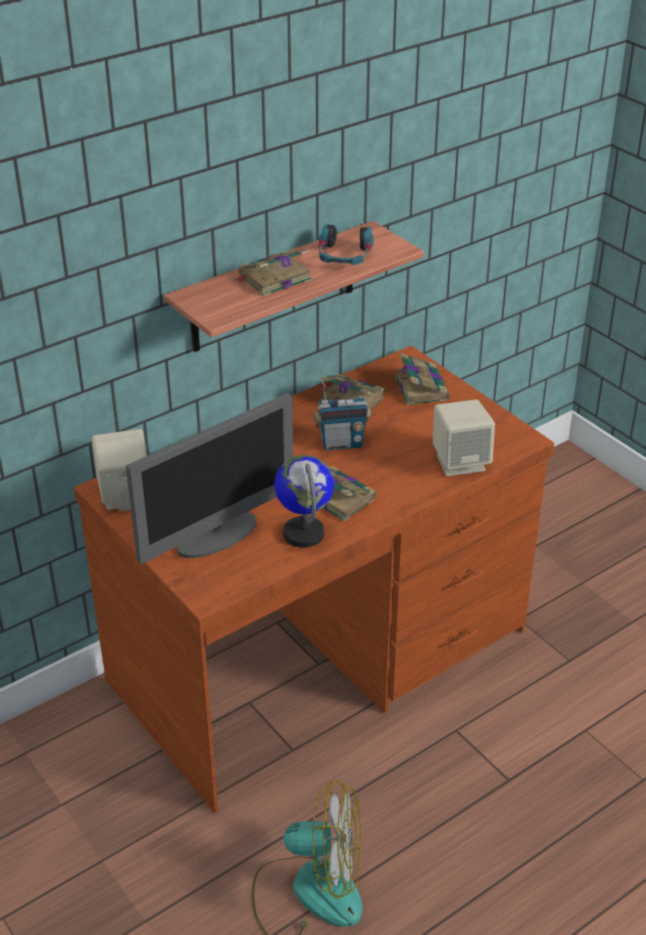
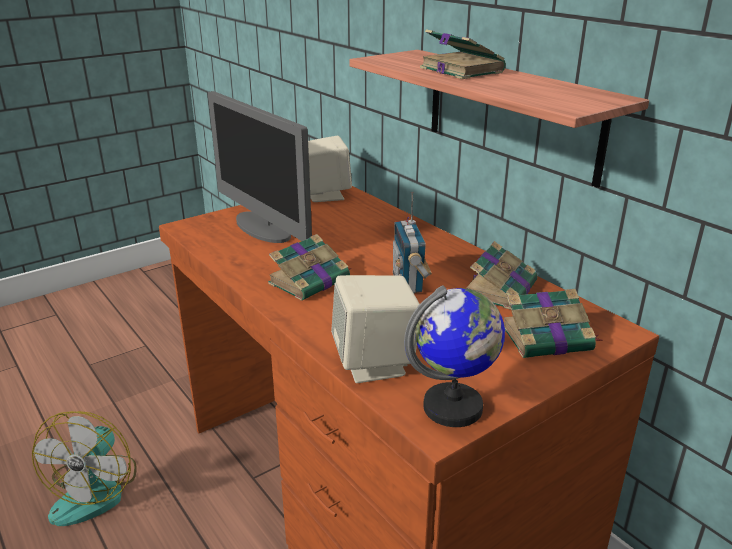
camera: 90 degrees right, 10 degrees down
globe [275,455,334,548] -> globe moved to [404,285,505,427]
headphones [319,224,374,265] -> none

